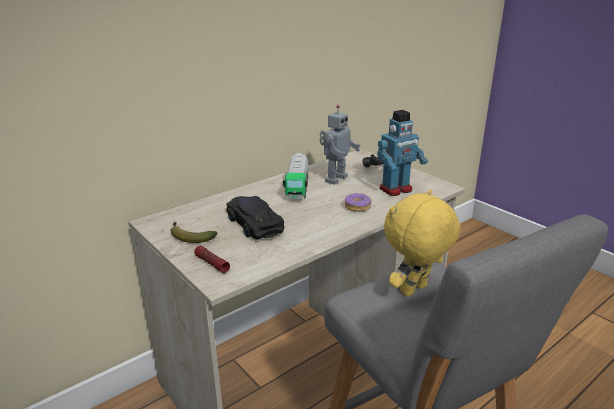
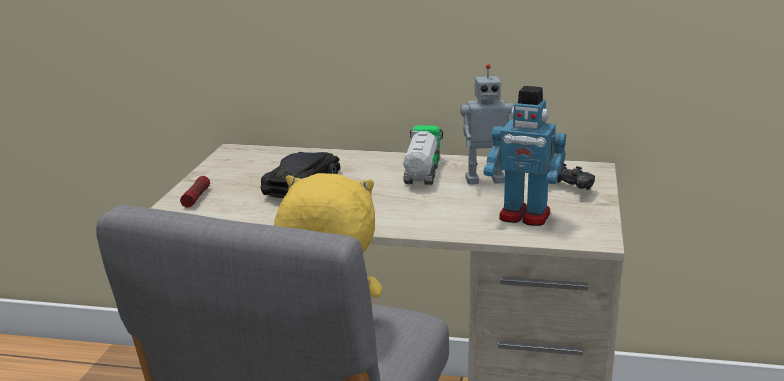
camera: 50 degrees right, 5 degrees down
banana [170,222,217,243] -> none
toy truck [283,153,308,199] -> toy truck turned 135 degrees clockwise [403,125,443,185]
donut [345,193,371,212] -> none

